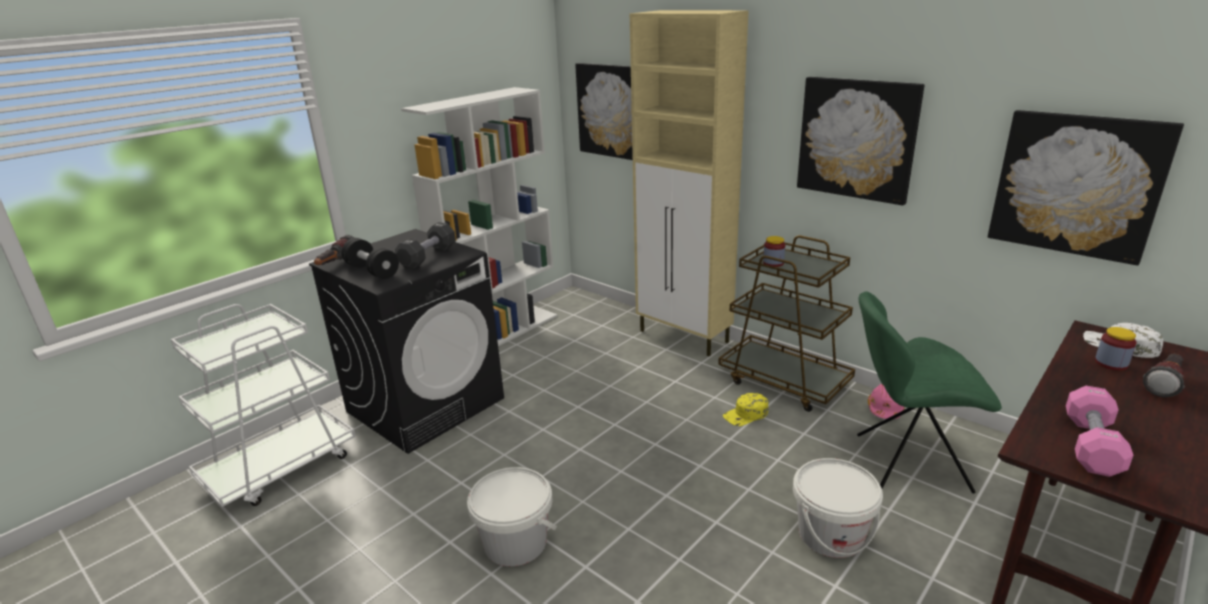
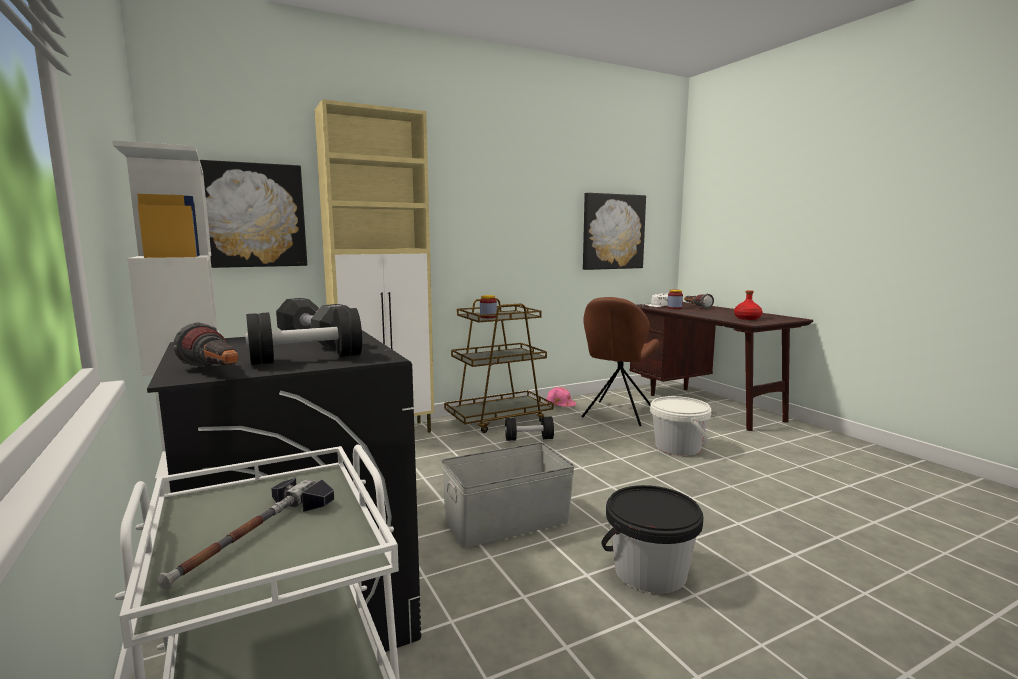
camera: 70 degrees left, 15 degrees down
white bucket [467,467,557,566] -> black bucket [601,485,703,594]
yellow cap [723,393,769,426] -> black dumbbell [505,417,554,441]
picture [797,77,925,205] -> none
green chair [857,291,1002,493] -> brown chair [581,297,659,426]
pink dumbbell [1066,386,1133,477] -> red bottle [734,290,762,320]
none -> hammer [157,478,334,590]
none -> grey storage box [441,442,575,548]

